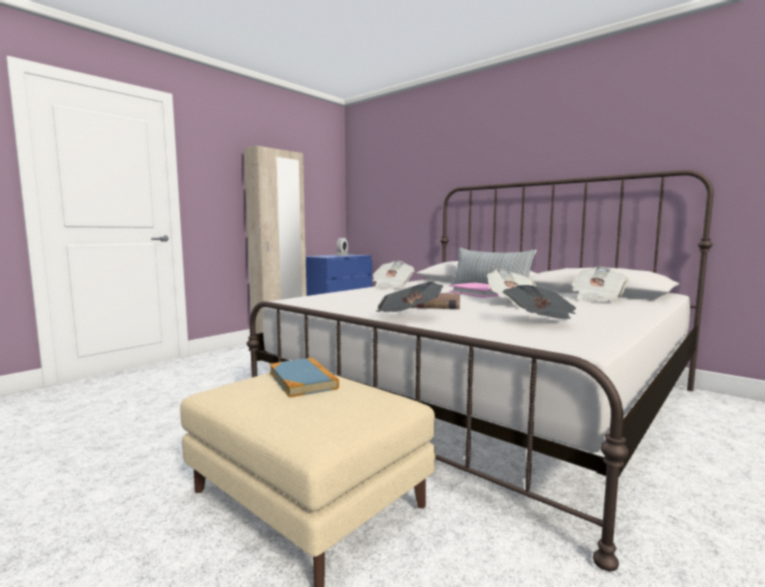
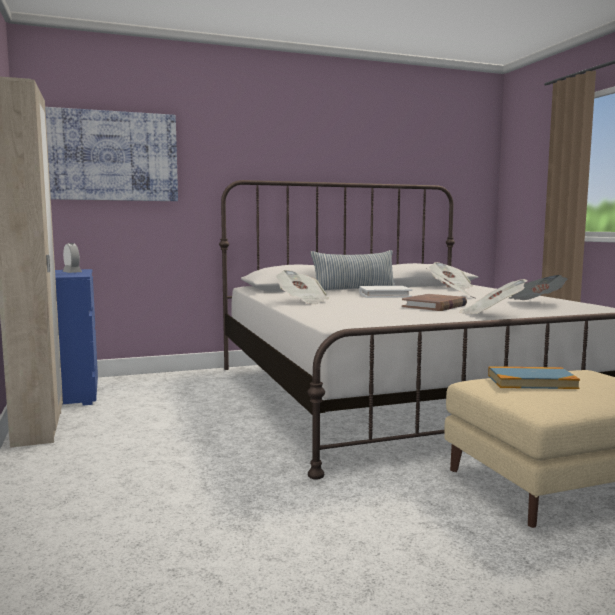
camera: 60 degrees left, 0 degrees up
pink book [449,283,499,298] -> white book [359,286,412,298]
none -> picture [45,107,178,201]

